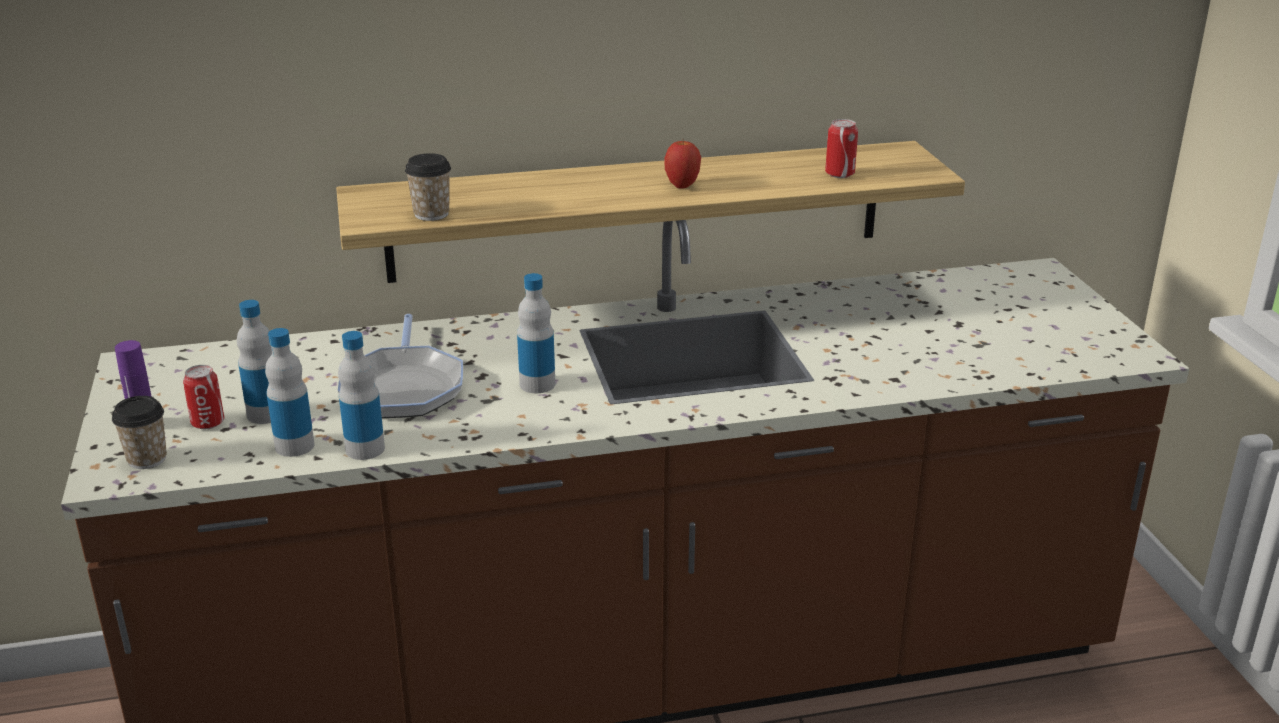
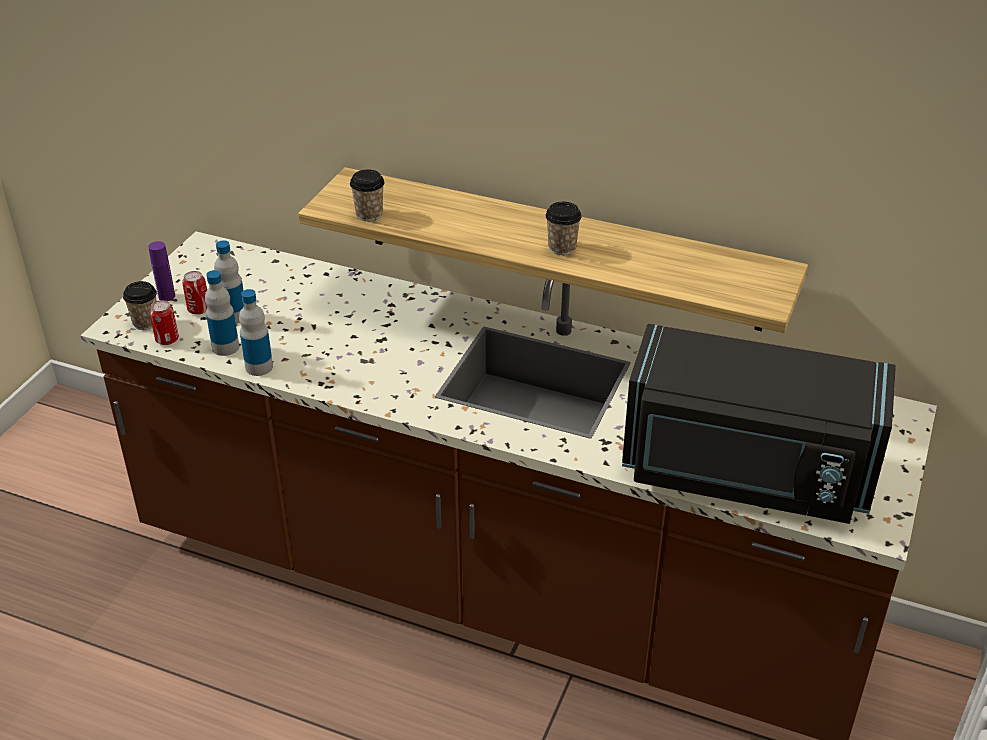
camera: 35 degrees right, 10 degrees up
frying pan [338,314,463,418] -> none
bottle [517,273,555,393] -> none
apple [664,141,701,189] -> cup [545,202,582,255]
can [825,119,858,178] -> can moved to [150,300,179,345]
none -> black microwave [622,324,896,524]

